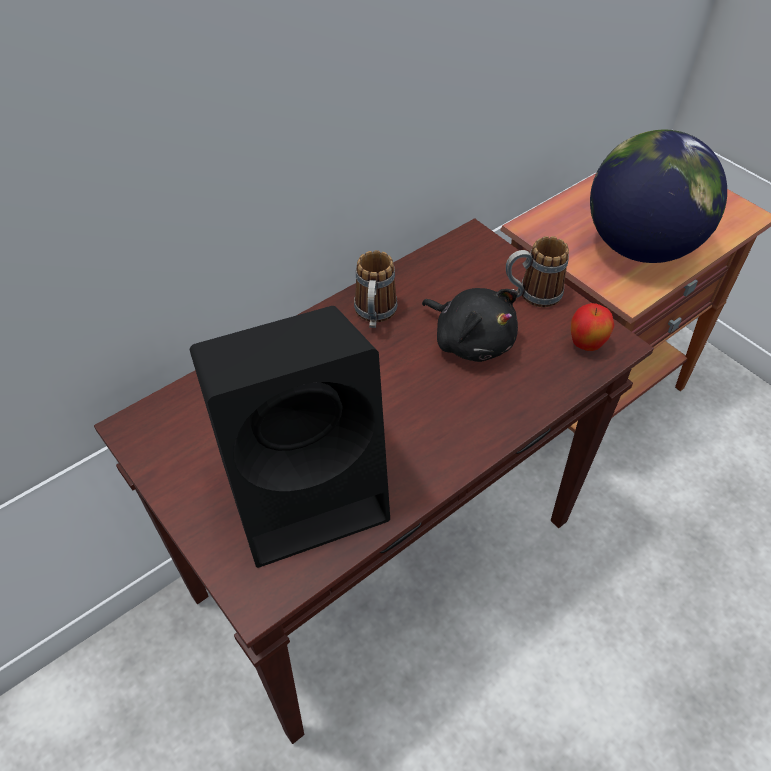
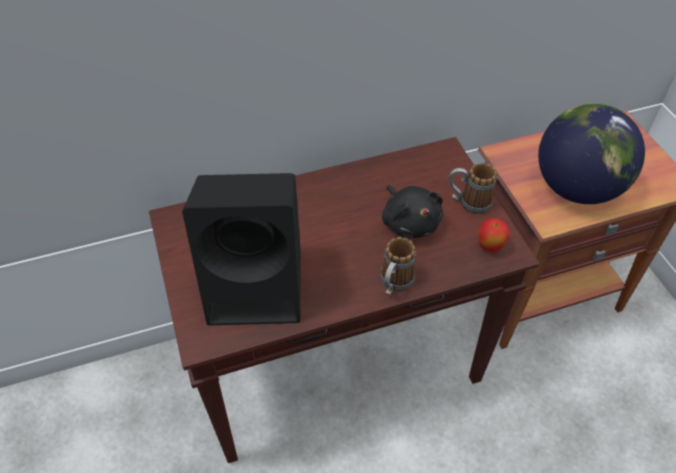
camera: 20 degrees right, 0 degrees up
mug [354,250,398,328] -> mug moved to [380,237,416,295]

